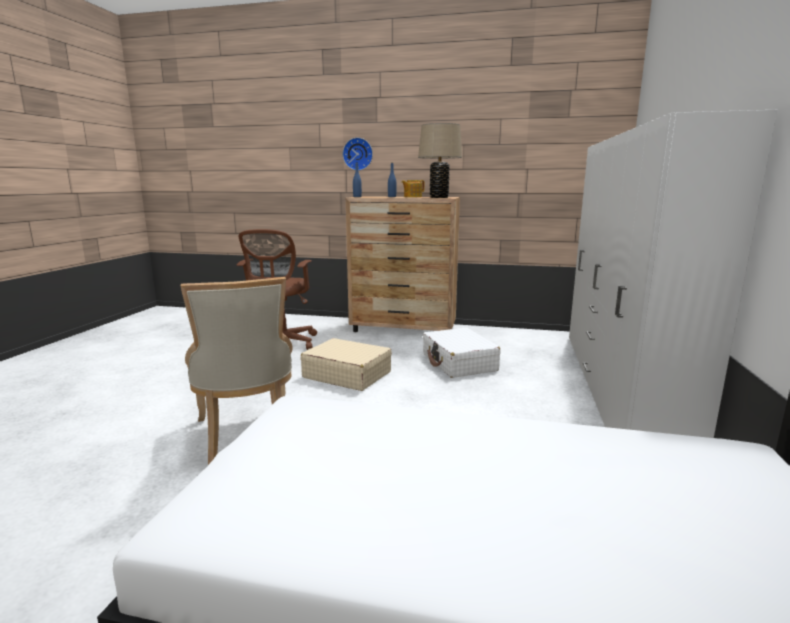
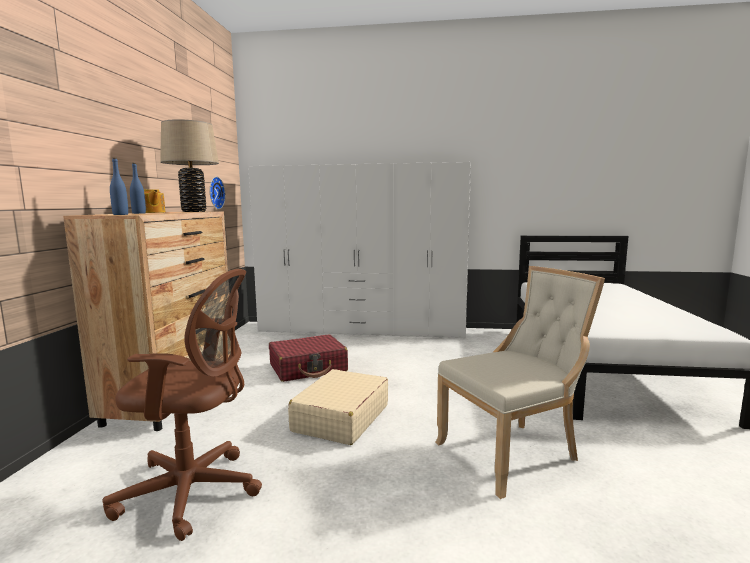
camera: 95 degrees left, 5 degrees down
wall clock [343,137,373,171] -> wall clock moved to [209,177,226,209]
white suitcase [423,327,501,378] -> red suitcase [269,334,348,382]

